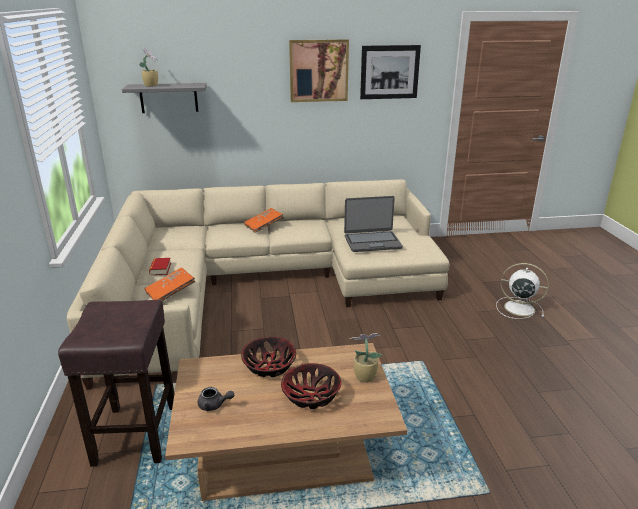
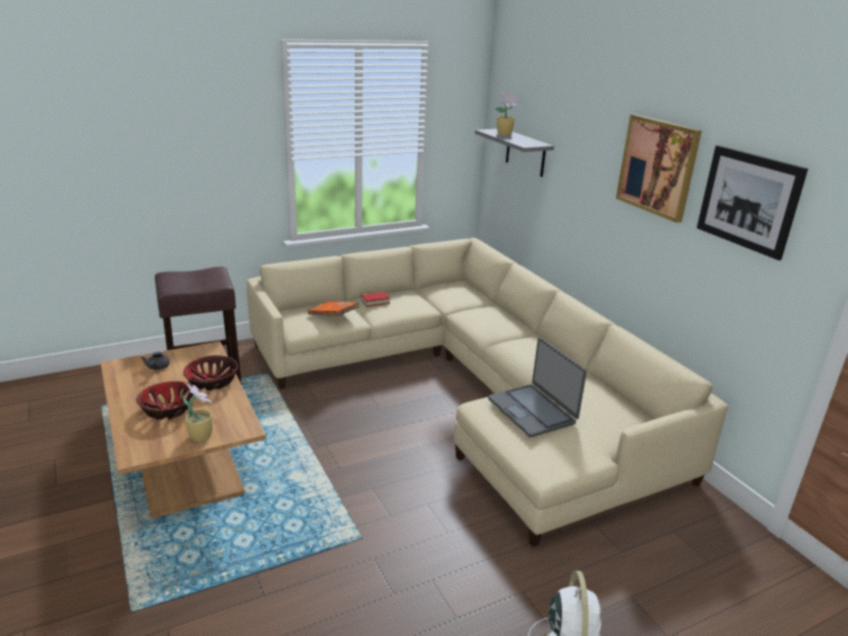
camera: 70 degrees right, 0 degrees up
orange book [244,208,284,233] -> none

